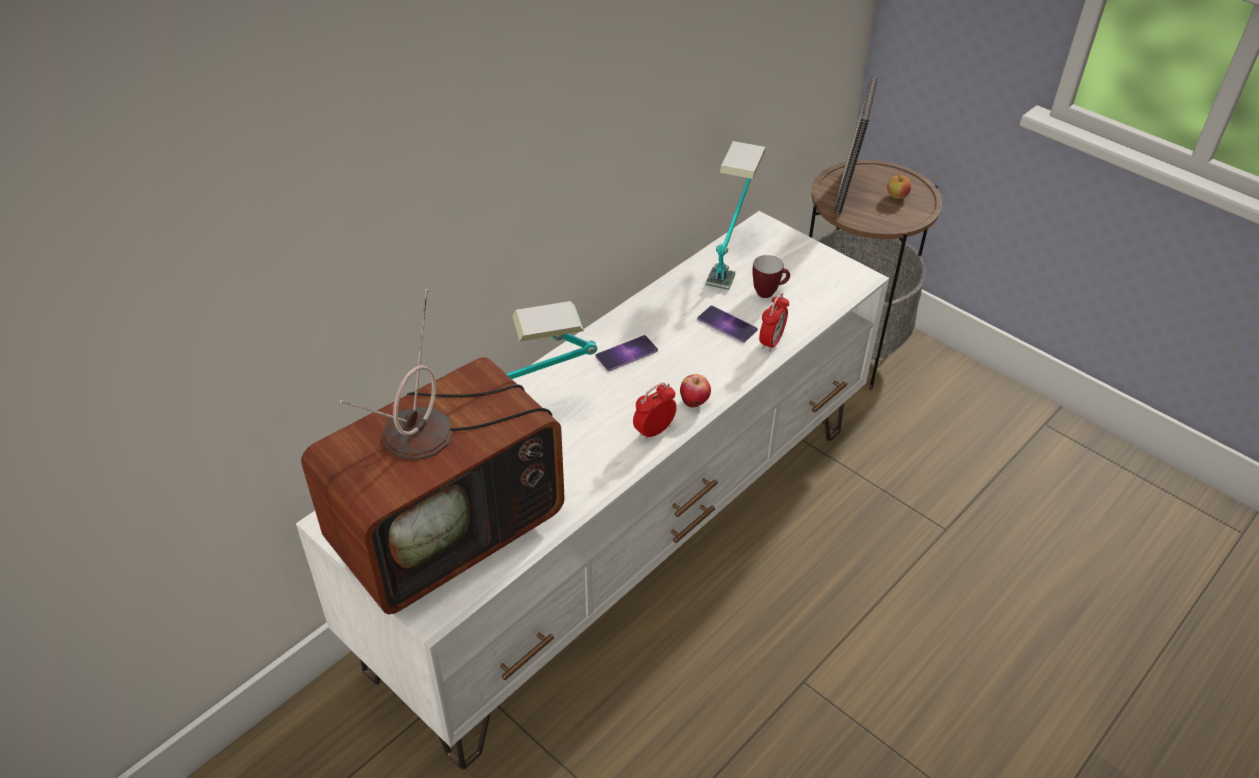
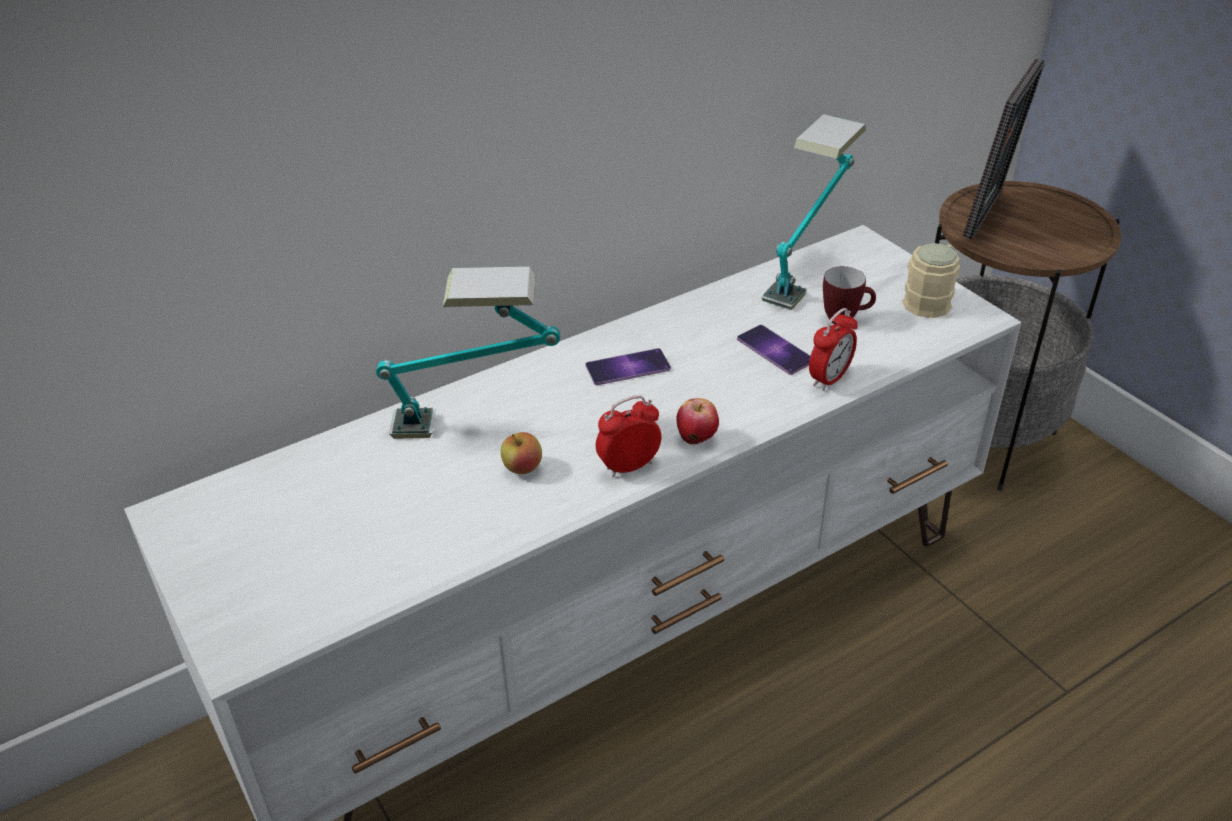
camera: 15 degrees right, 5 degrees down
television [301,289,565,614] -> none
apple [887,175,911,199] -> apple moved to [501,432,542,474]
none -> beige mug [902,243,960,318]

